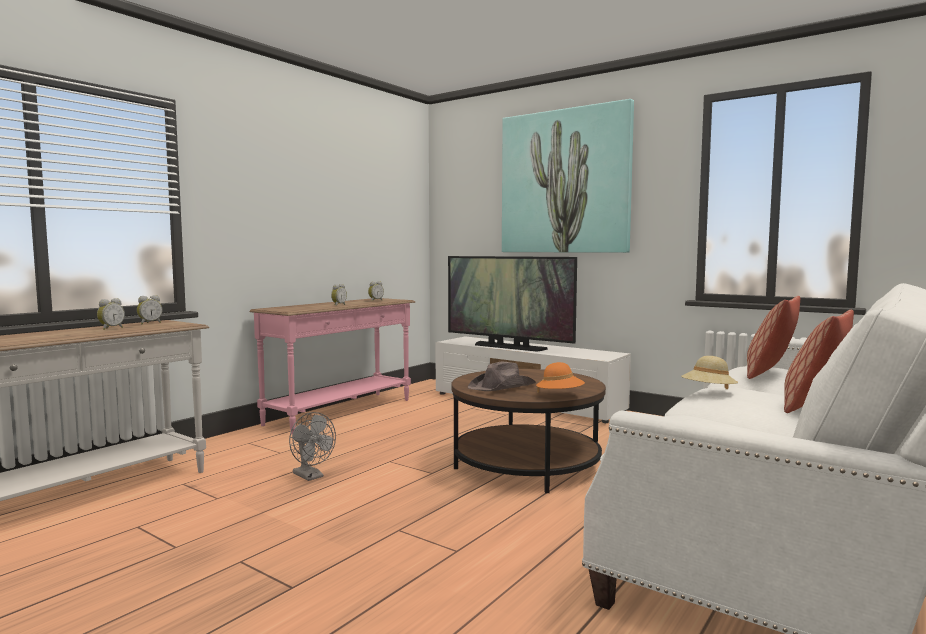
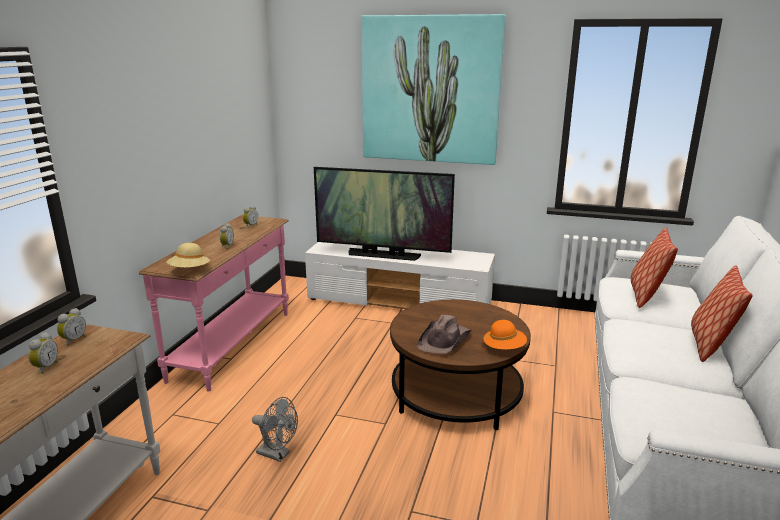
camera: 20 degrees left, 15 degrees up
beige hat [681,356,738,389] -> beige hat moved to [167,243,210,268]

